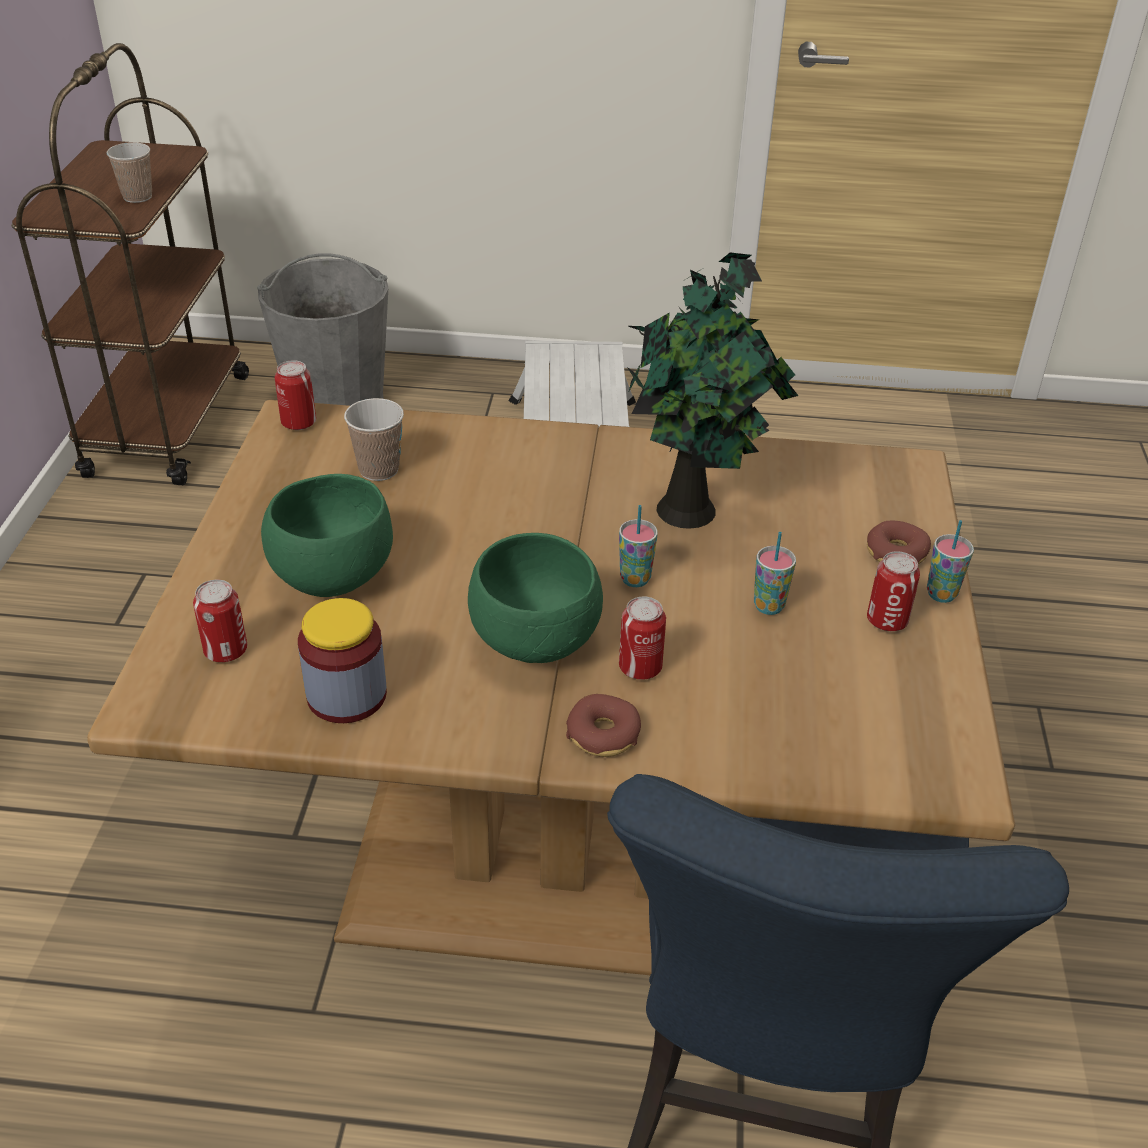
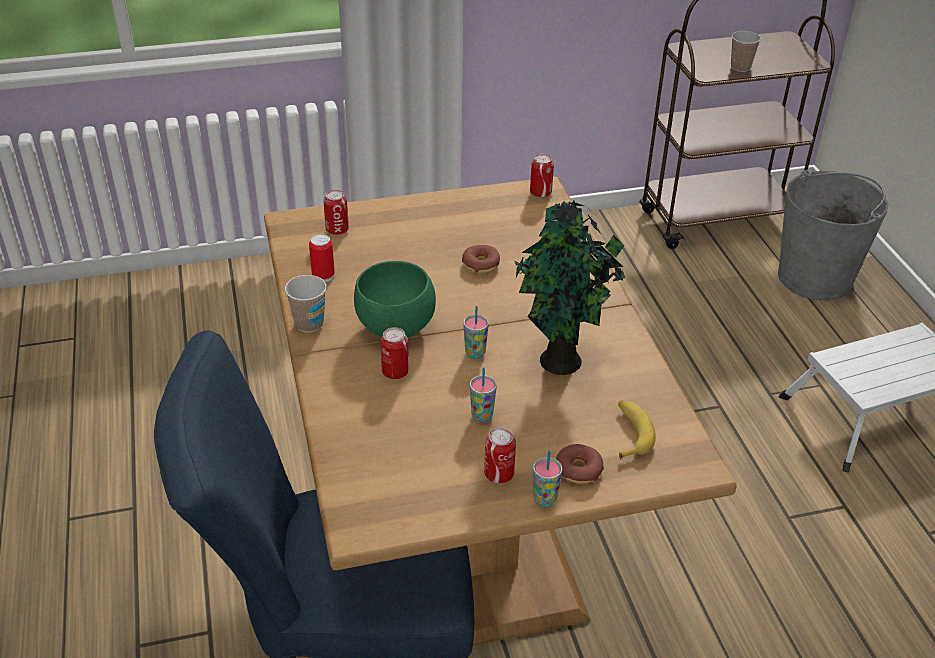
camera: 70 degrees right, 0 degrees up
green bowl [261,474,393,597] -> none
jar [298,598,387,723] -> can [309,234,335,282]
cup [344,398,404,481] -> cup moved to [285,275,326,333]
donut [566,694,641,757] -> donut moved to [462,245,500,273]
none -> banana [618,400,656,459]

